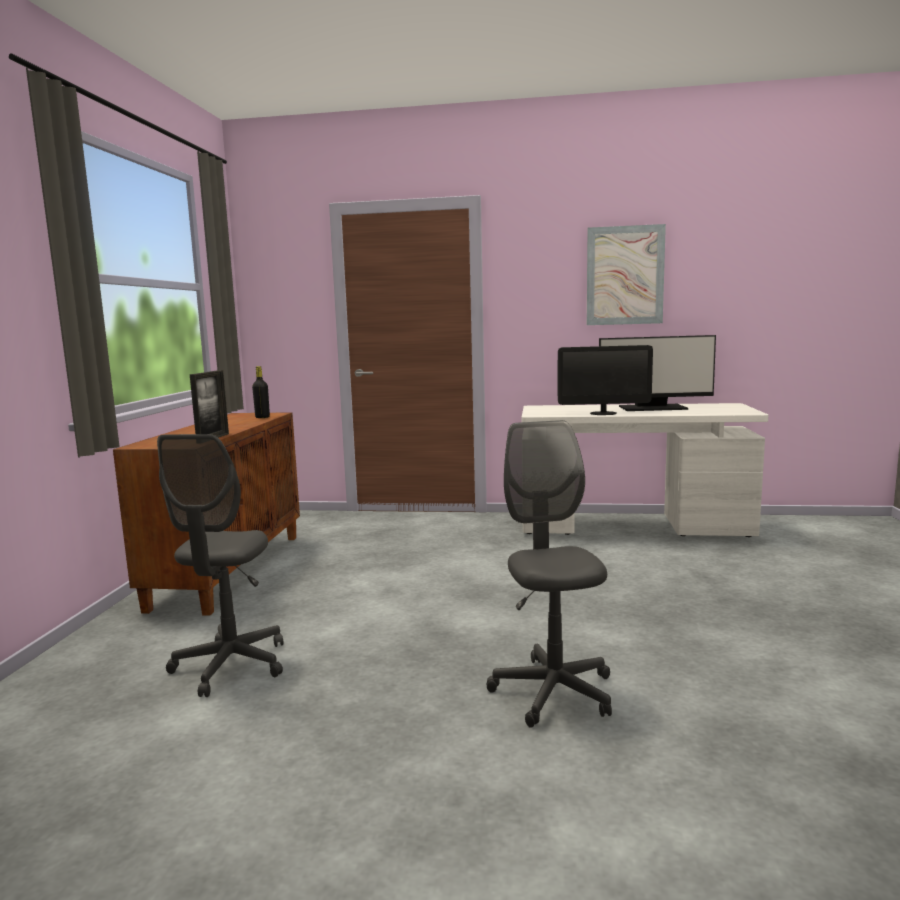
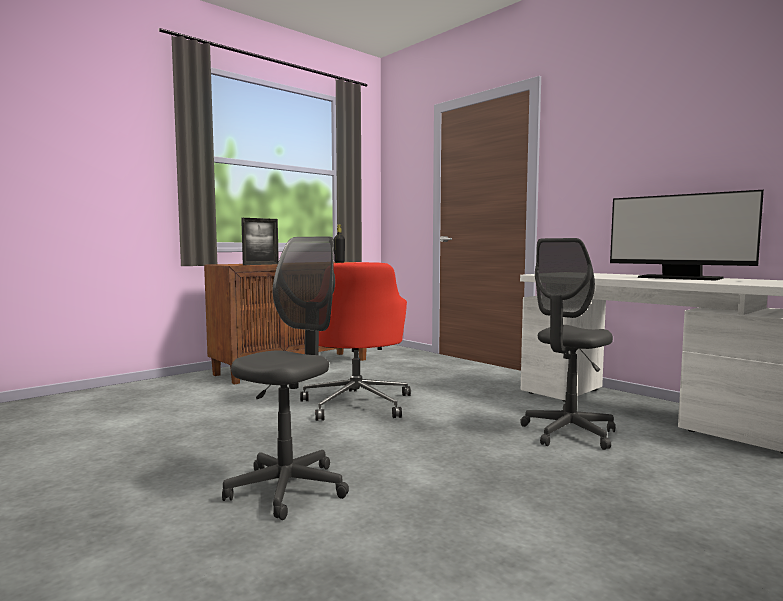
camera: 40 degrees right, 5 degrees down
grey office chair [157,434,283,697] -> grey office chair moved to [520,238,615,450]
monitor [558,345,653,415] -> none
picture [587,224,666,325] -> none
none -> red office chair [300,262,411,421]

